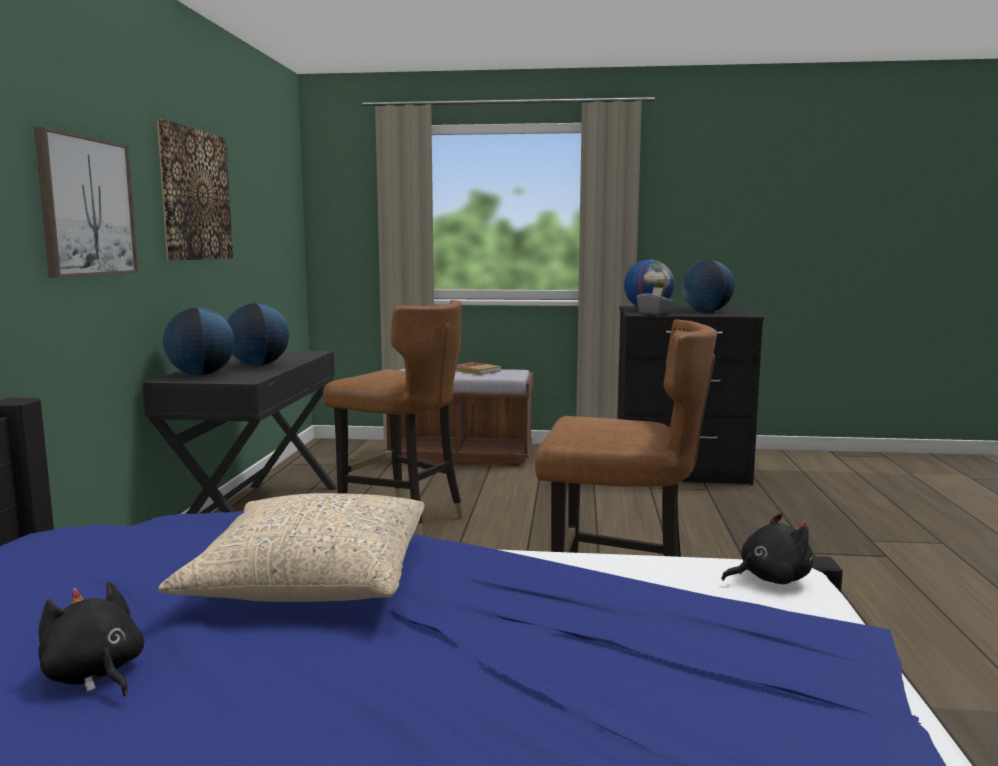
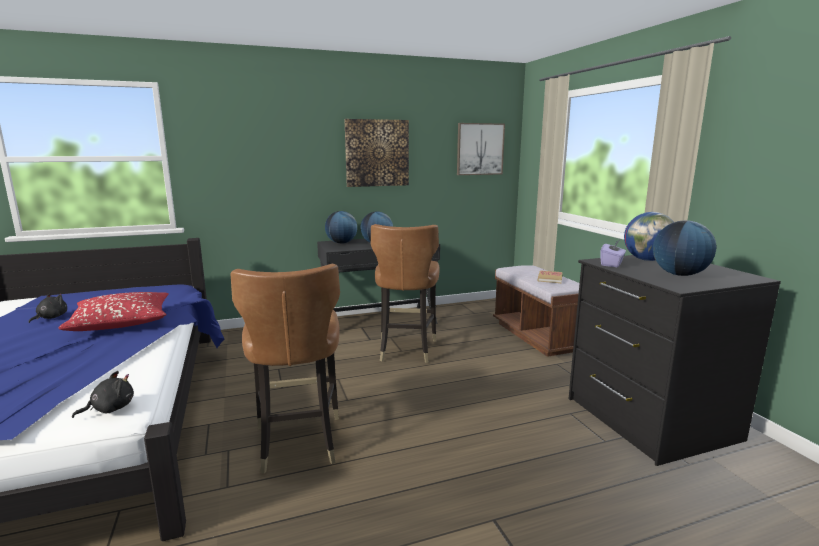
camera: 65 degrees right, 5 degrees up
picture [34,127,138,278] -> picture moved to [457,123,505,175]
beige pillow [158,493,425,602] -> red pillow [58,292,169,331]
grey tissue box [637,287,674,315] -> purple tissue box [601,240,626,267]
black plush toy [721,513,813,584] -> black plush toy turned 90 degrees counterclockwise [72,371,134,418]

